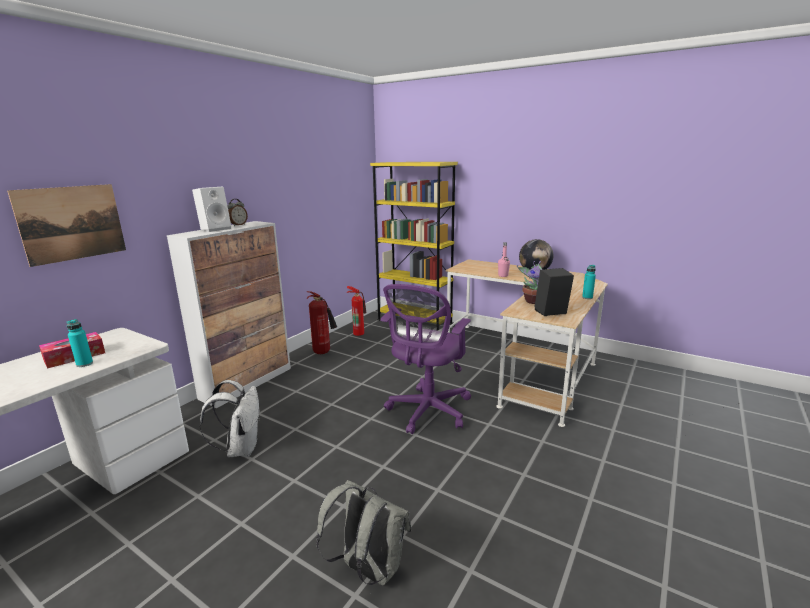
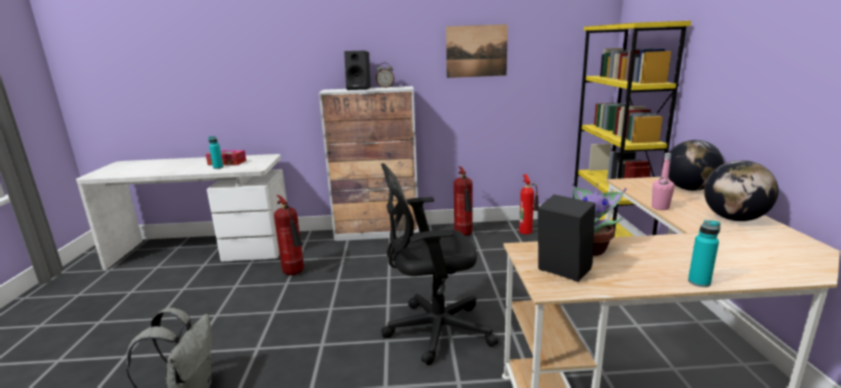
camera: 55 degrees right, 0 degrees up
picture [7,184,126,267] -> picture moved to [446,24,508,78]
white speaker [192,187,231,232] -> black speaker [344,50,371,90]
white backpack [200,380,260,457] -> fire extinguisher [274,195,304,275]
purple office chair [380,284,471,434] -> black office chair [381,163,498,365]
none -> globe [669,140,724,191]

